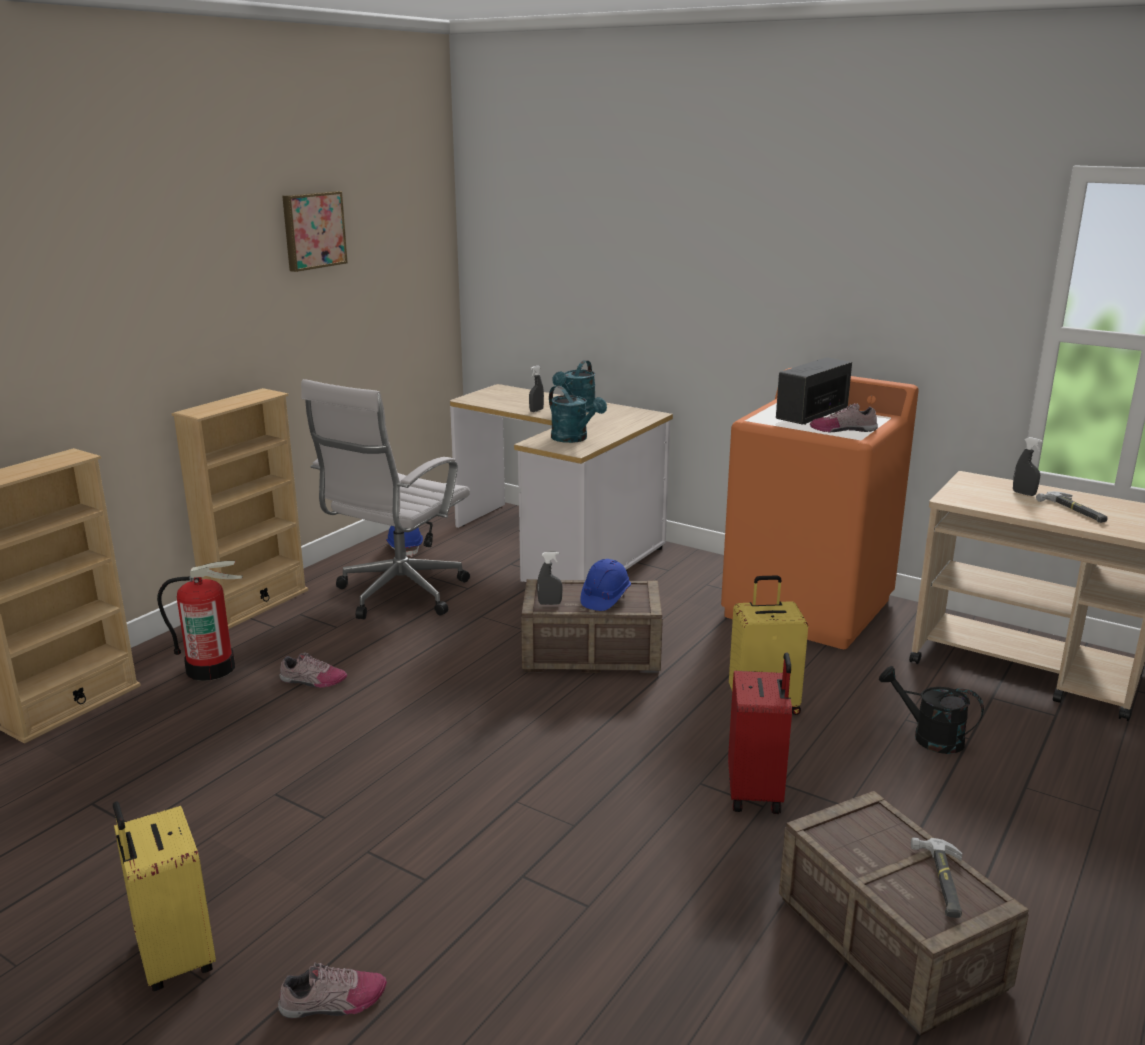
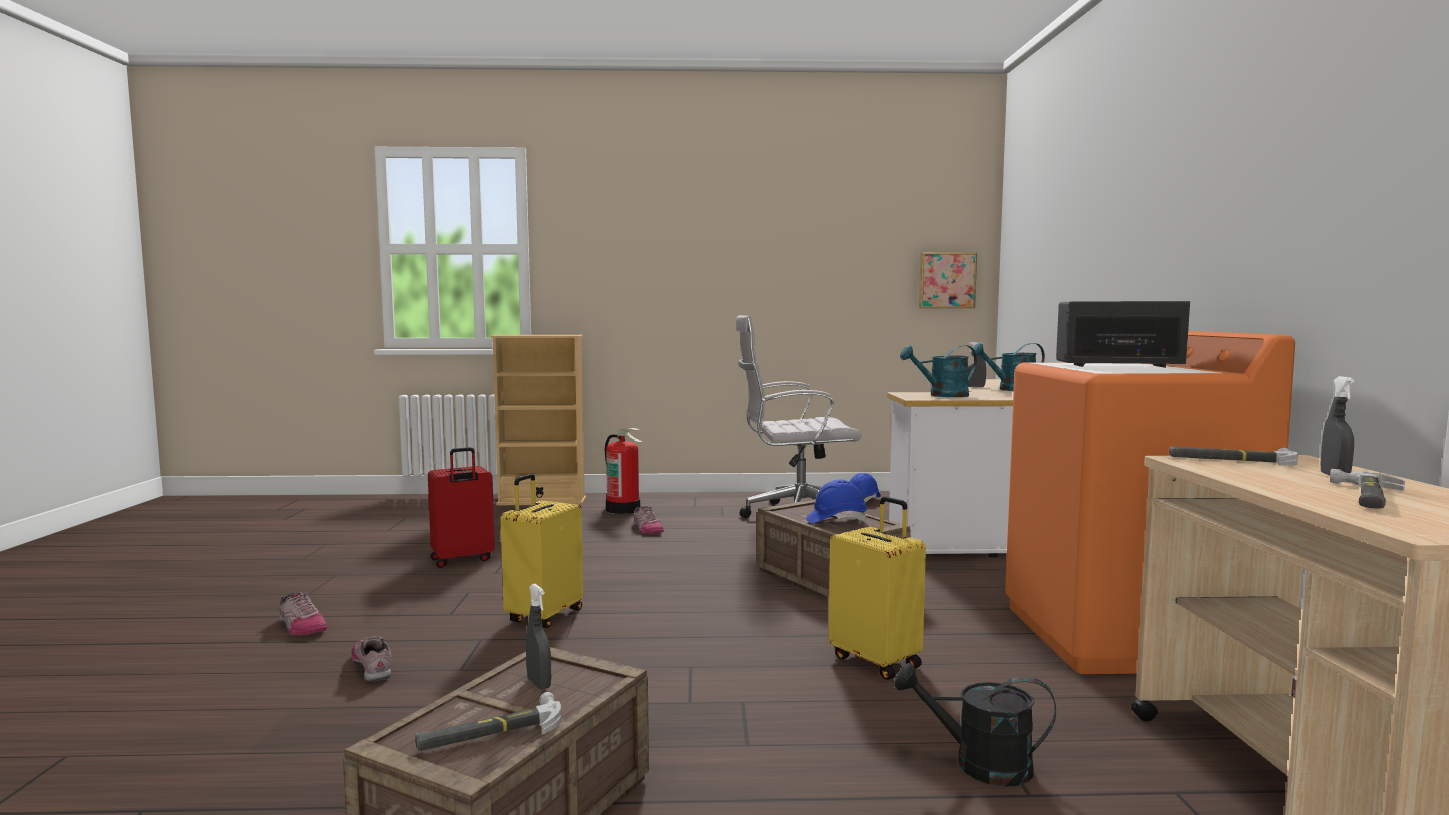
camera: 55 degrees right, 15 degrees down
yellow suitcase [113,801,216,991] -> yellow suitcase moved to [501,474,583,628]
beige bookcase [172,388,308,629] -> none
picture [282,191,348,272] -> picture moved to [919,252,977,308]
grey spray bottle [537,552,563,605] -> grey spray bottle moved to [526,584,551,690]
turquoise watering can [549,386,607,443] -> turquoise watering can turned 60 degrees clockwise [900,345,977,397]
red suitcase [728,652,792,814] -> red suitcase moved to [428,447,495,568]
shoe [810,404,878,432] -> shoe moved to [351,636,392,682]
black watering can [879,666,984,754] -> black watering can turned 75 degrees counterclockwise [894,663,1056,787]
none -> hammer [1169,446,1298,466]

